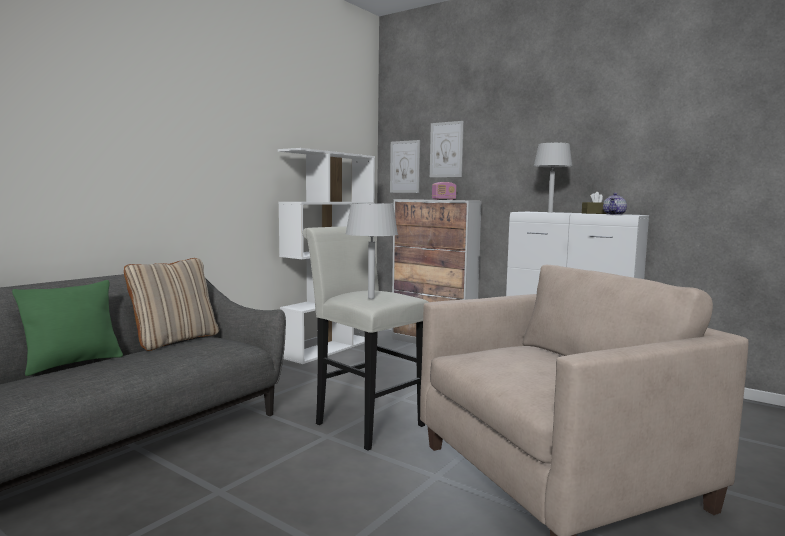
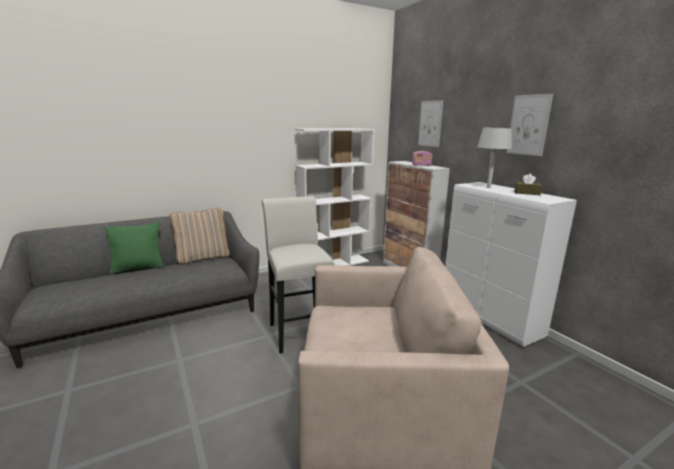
camera: 25 degrees right, 10 degrees up
grey table lamp [345,203,398,299] -> none
picture [390,140,420,193] -> picture moved to [506,94,553,156]
teapot [603,193,627,215] -> none

